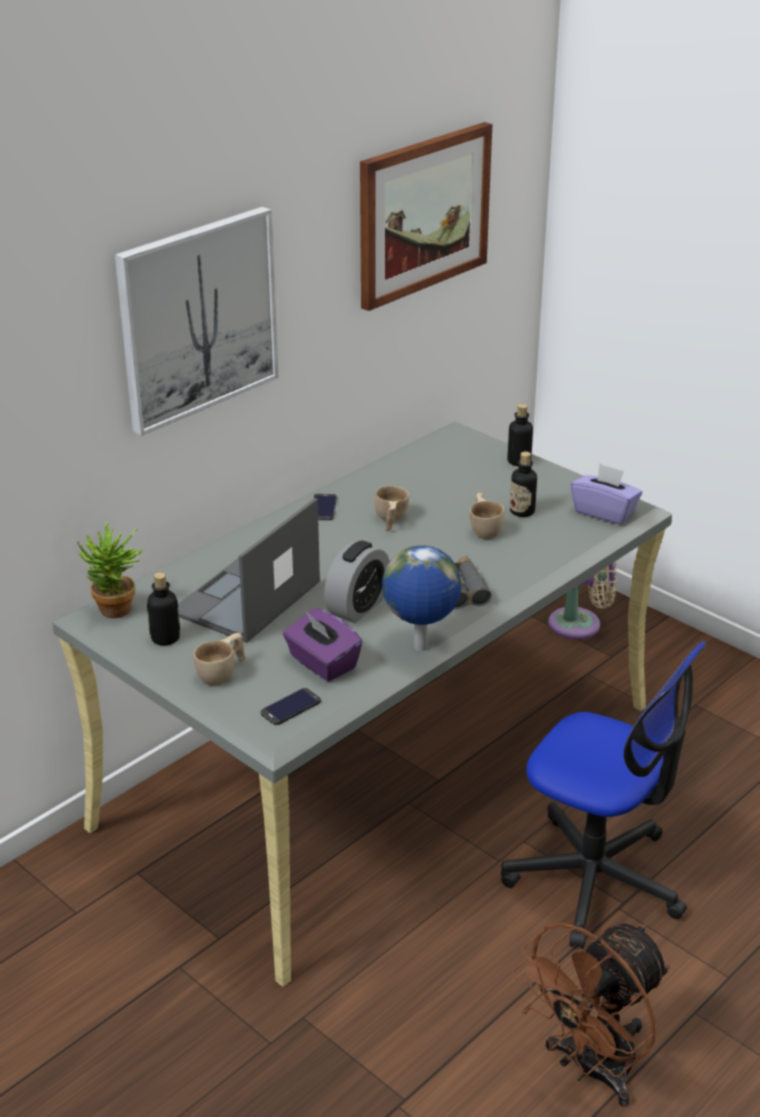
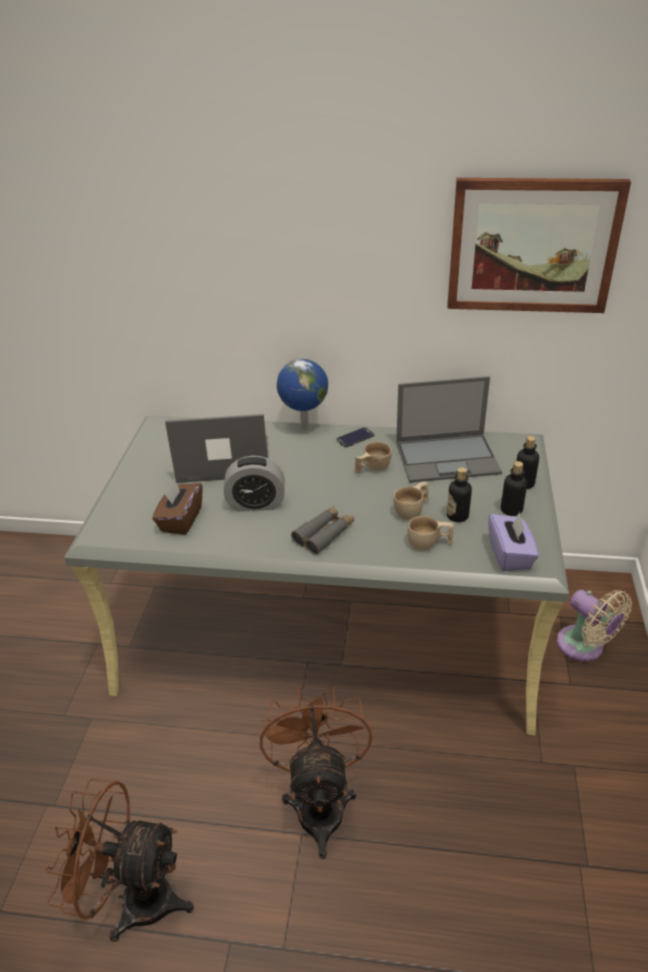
camera: 55 degrees right, 5 degrees up
potted plant [77,521,145,618] -> none
picture [115,207,278,436] -> none
bottle [147,572,180,646] -> bottle moved to [501,461,527,516]
beige cup [193,633,245,686] -> beige cup moved to [408,516,454,551]
phone [261,688,321,725] -> none
purple tissue box [283,608,363,681] -> brown tissue box [152,479,202,535]
globe [382,546,461,651] -> globe moved to [277,359,328,429]
office chair [501,641,707,949] -> brown fan [260,686,372,859]
none -> laptop [396,376,502,483]

